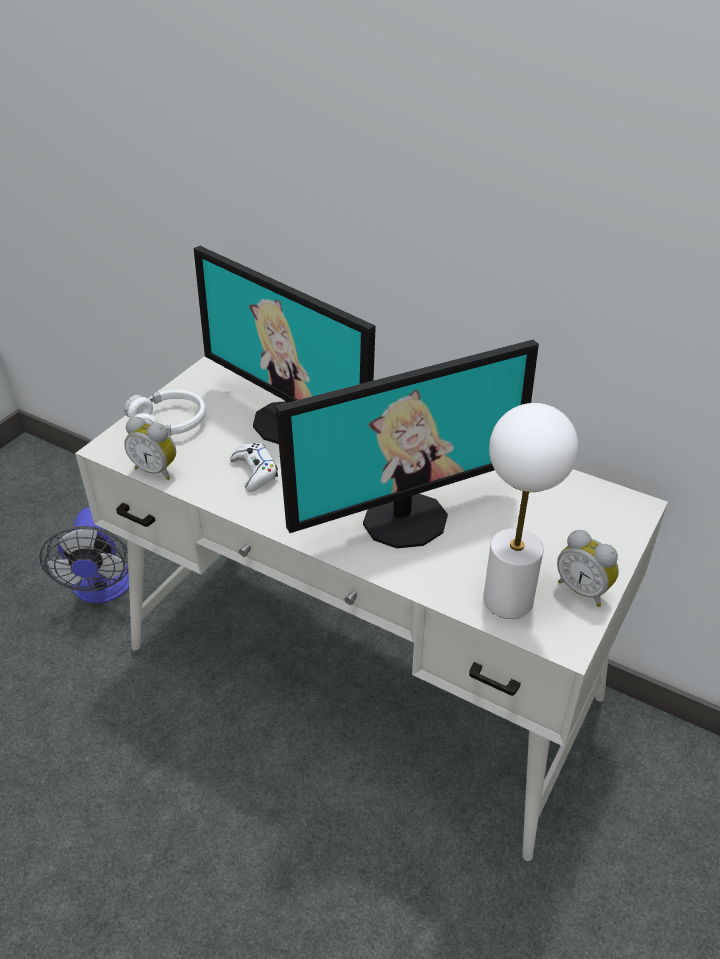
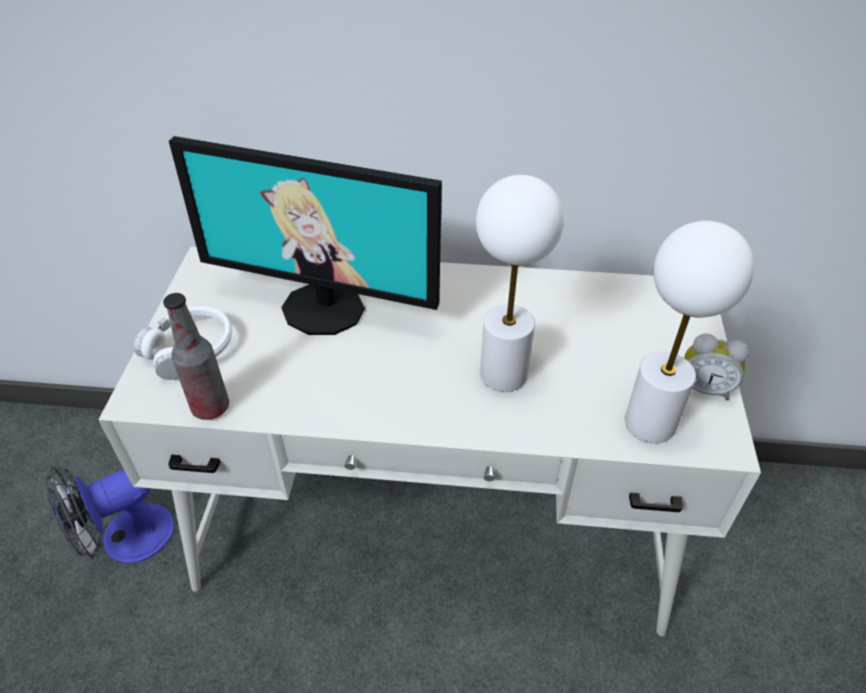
camera: 25 degrees left, 5 degrees up
fan [39,507,129,603] -> fan turned 90 degrees clockwise [45,467,174,564]
alarm clock [124,417,176,480] -> bottle [163,293,229,420]
white game controller [230,443,278,492] -> none
monitor [275,340,539,548] -> white table lamp [476,175,564,392]

